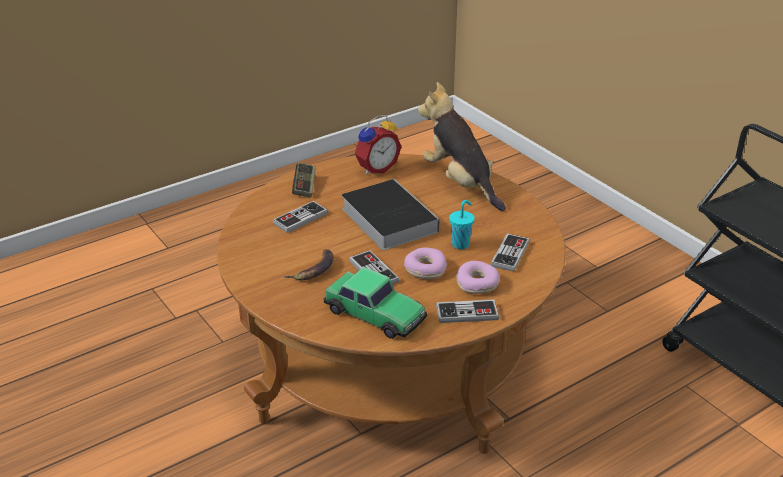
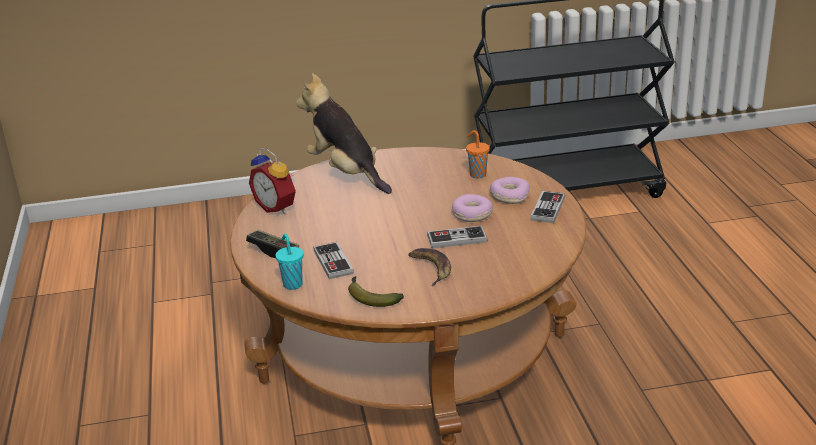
camera: 65 degrees left, 5 degrees down
toy car [324,267,427,339] -> none
book [342,179,439,250] -> none
alarm clock [355,115,401,175] -> alarm clock turned 150 degrees clockwise [249,149,296,214]
plush toy [418,82,506,211] -> plush toy turned 60 degrees clockwise [296,73,392,194]
turquoise cup [449,200,475,249] -> turquoise cup moved to [275,234,304,290]
game controller [491,233,530,272] -> orange cup [466,130,490,178]
none -> banana [348,276,404,307]

